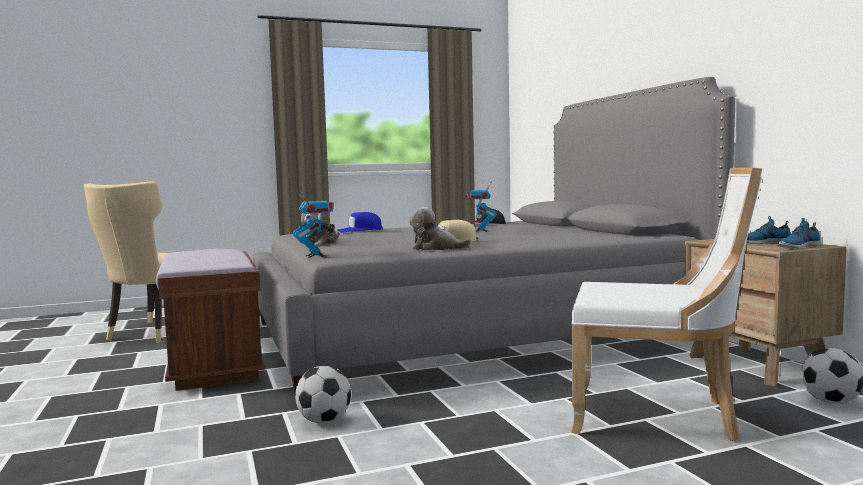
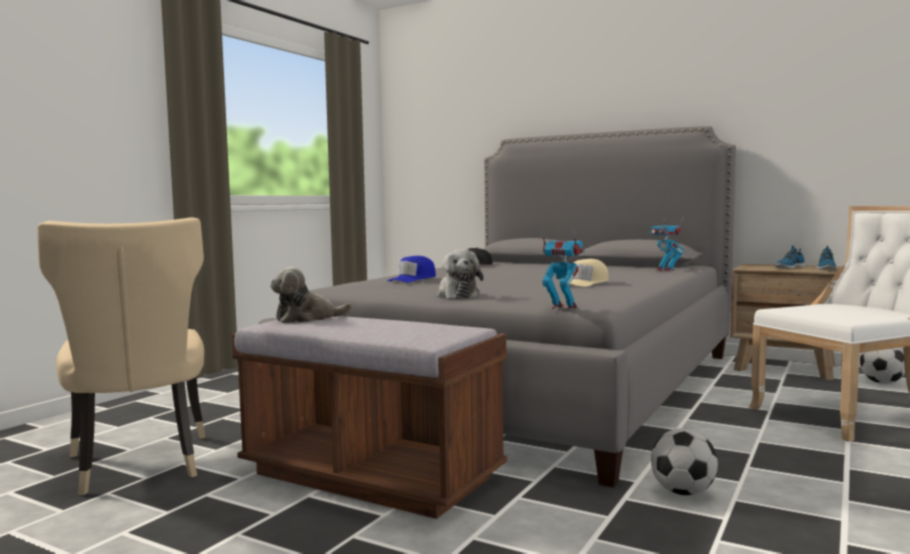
camera: 40 degrees left, 0 degrees up
plush toy [409,207,471,250] -> plush toy moved to [270,267,352,323]
toy robot [465,183,497,232] -> toy robot moved to [649,216,684,271]

